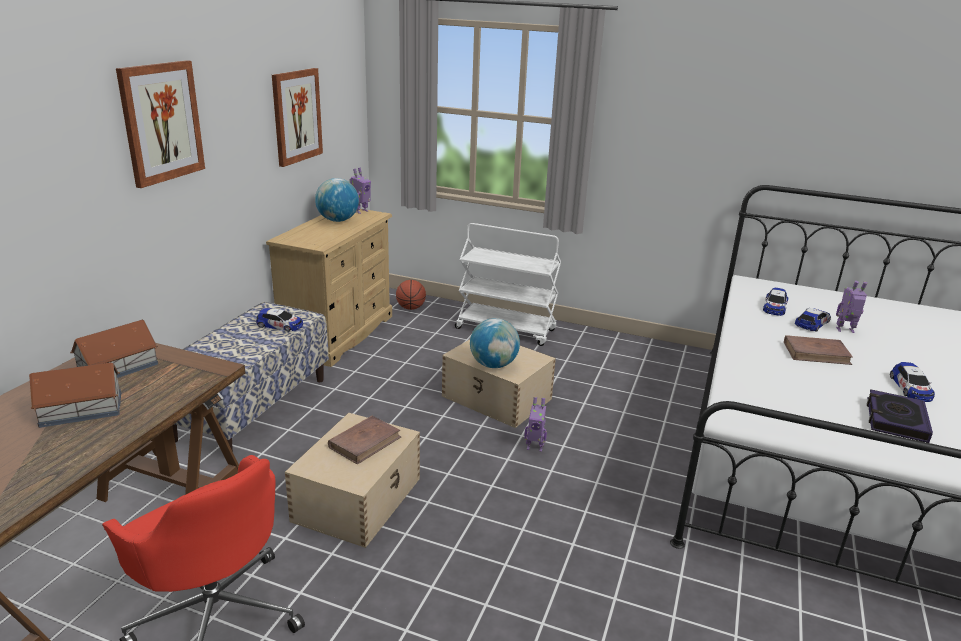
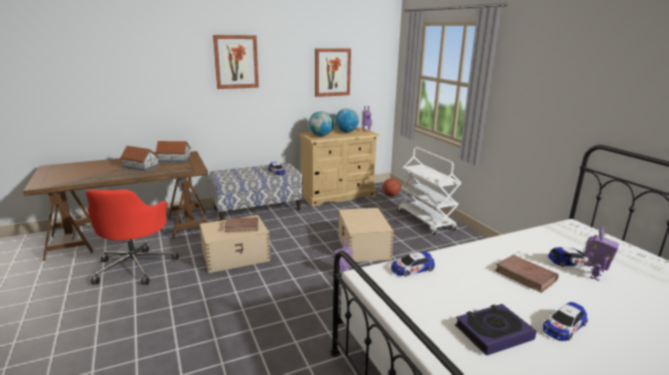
camera: 45 degrees right, 5 degrees down
globe [470,318,520,368] -> globe moved to [309,111,334,136]
toy car [763,288,788,316] -> toy car moved to [391,252,435,276]
toy robot [836,281,867,333] -> toy robot turned 75 degrees clockwise [584,227,619,281]

